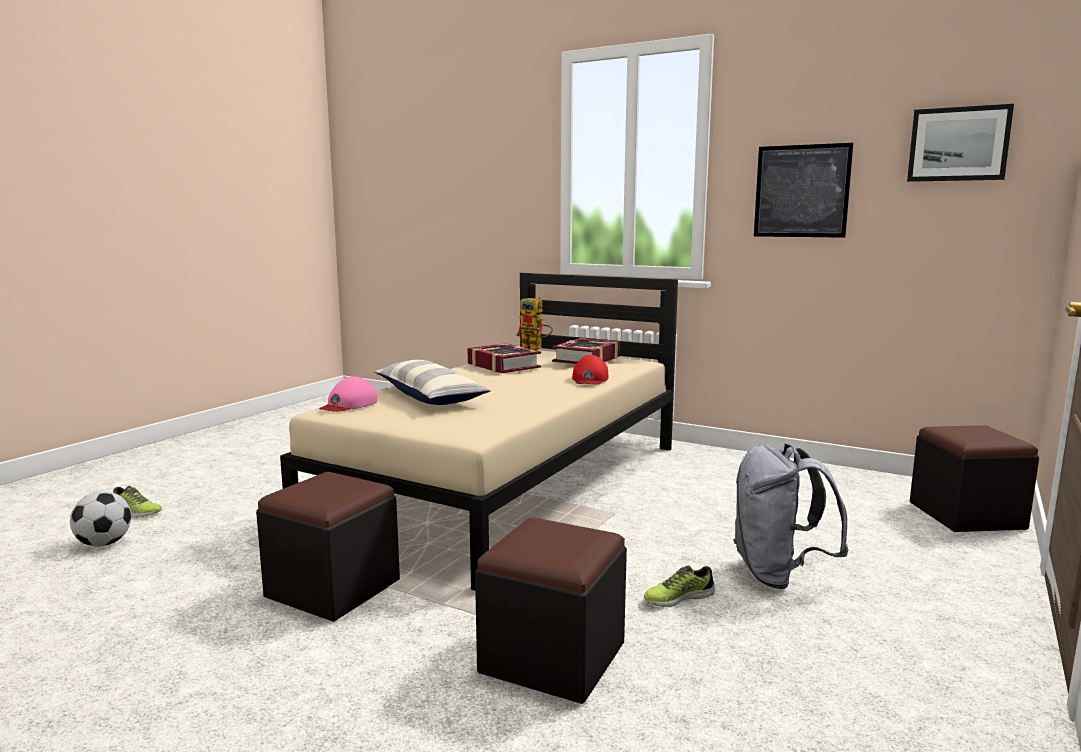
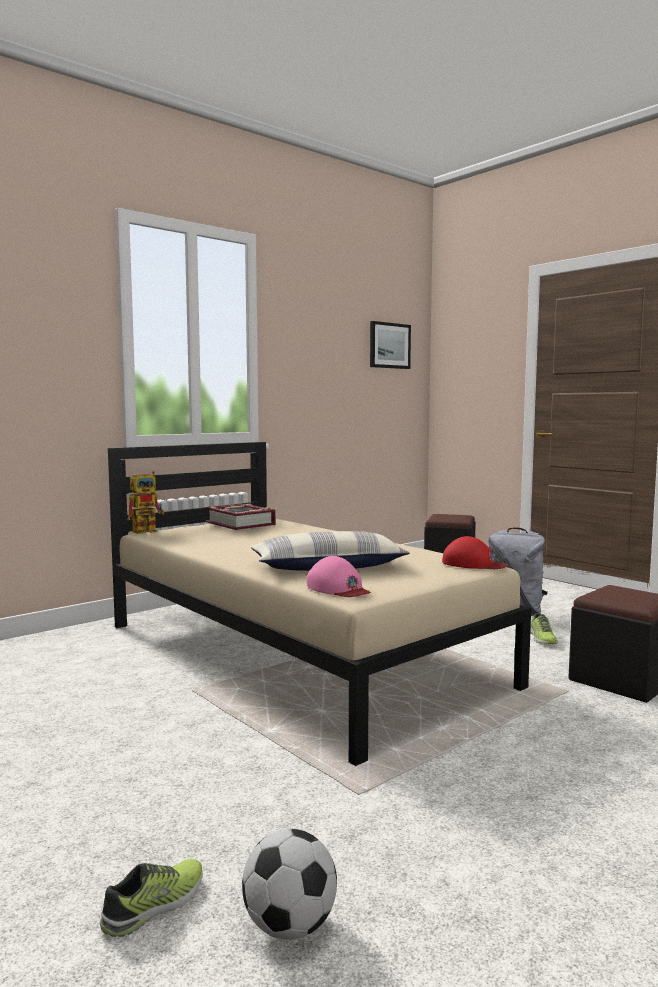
camera: 70 degrees left, 5 degrees down
black ottoman [256,472,400,622] -> none
book [468,343,541,373] -> none
red cap [572,355,608,385] -> red cap moved to [442,536,509,569]
picture [754,143,853,238] -> none

